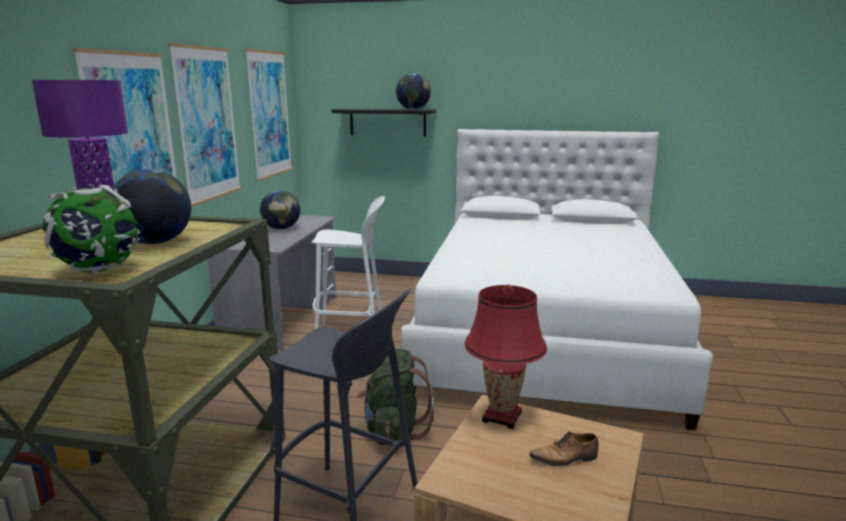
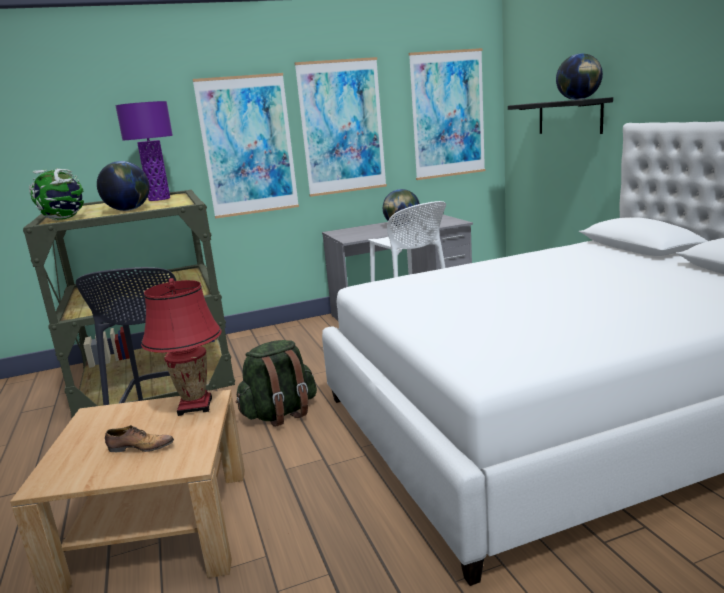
camera: 60 degrees right, 0 degrees up
shoe [529,431,599,466] -> shoe turned 135 degrees clockwise [105,425,174,452]

